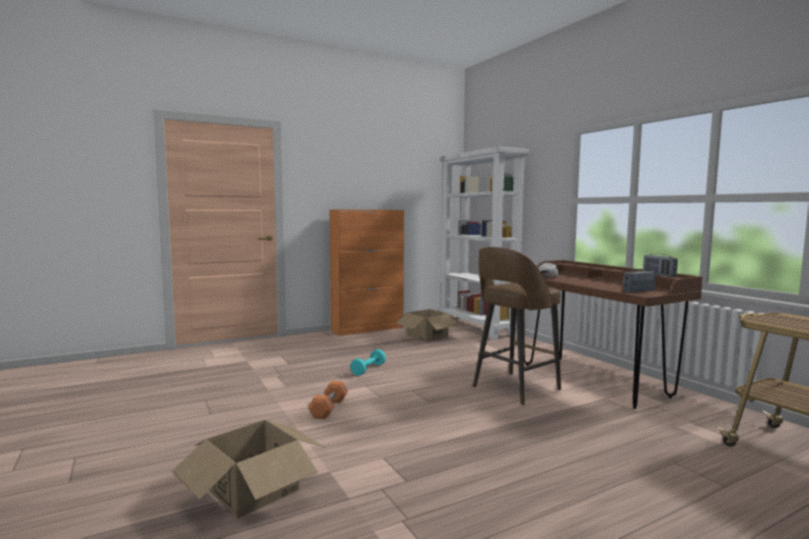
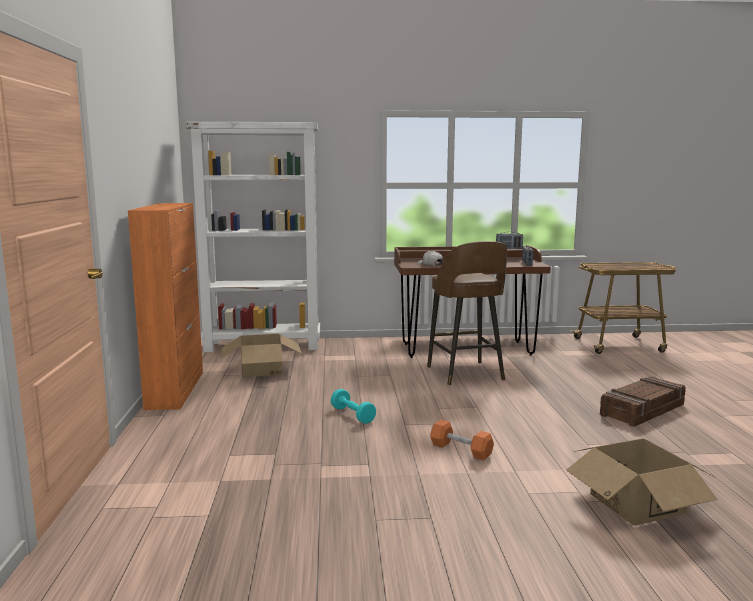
camera: 65 degrees left, 5 degrees up
none -> crate [600,377,686,427]

